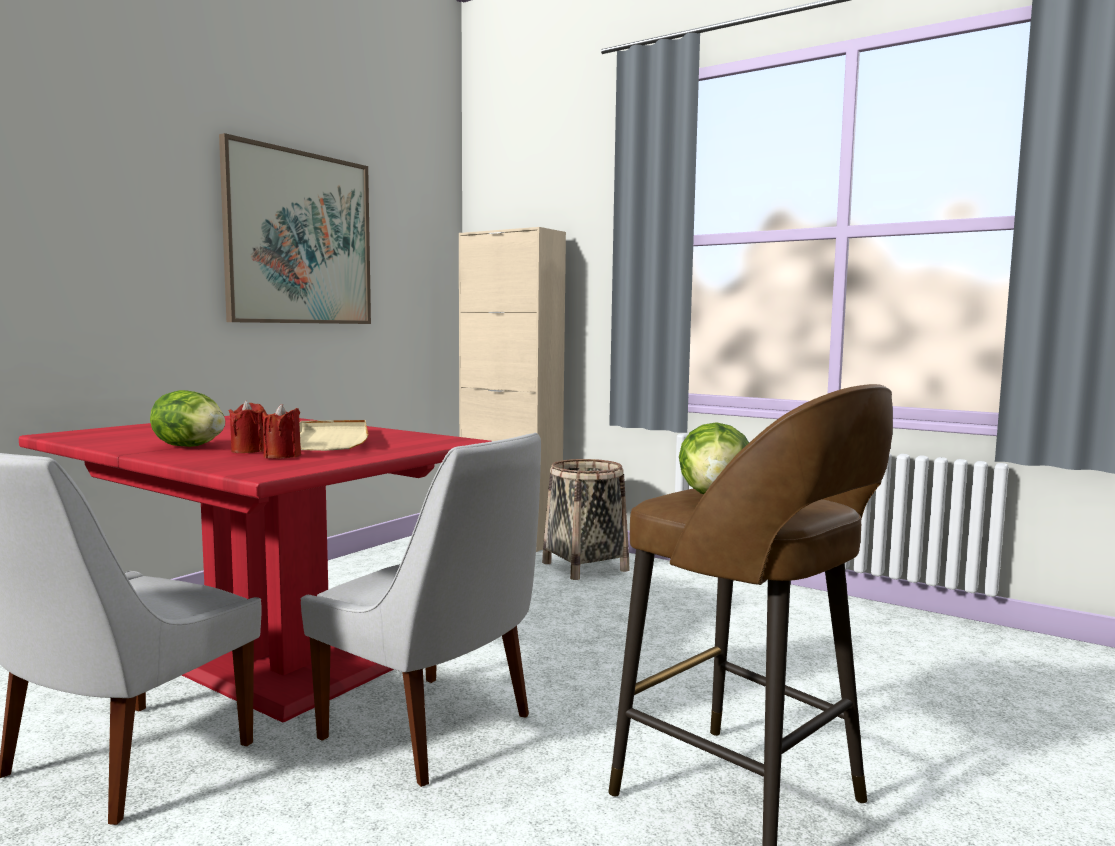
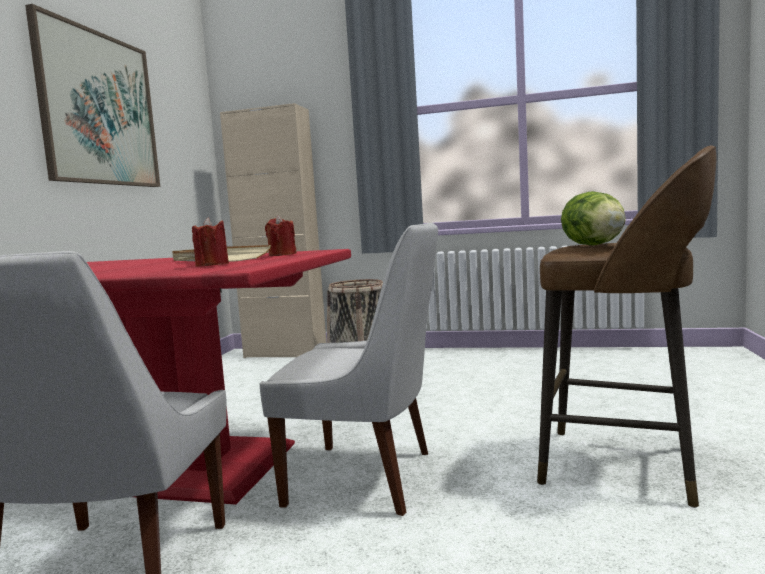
camera: 20 degrees left, 0 degrees up
lettuce [150,390,225,447] -> none
red candle [229,400,266,453] -> red candle moved to [265,215,297,256]

